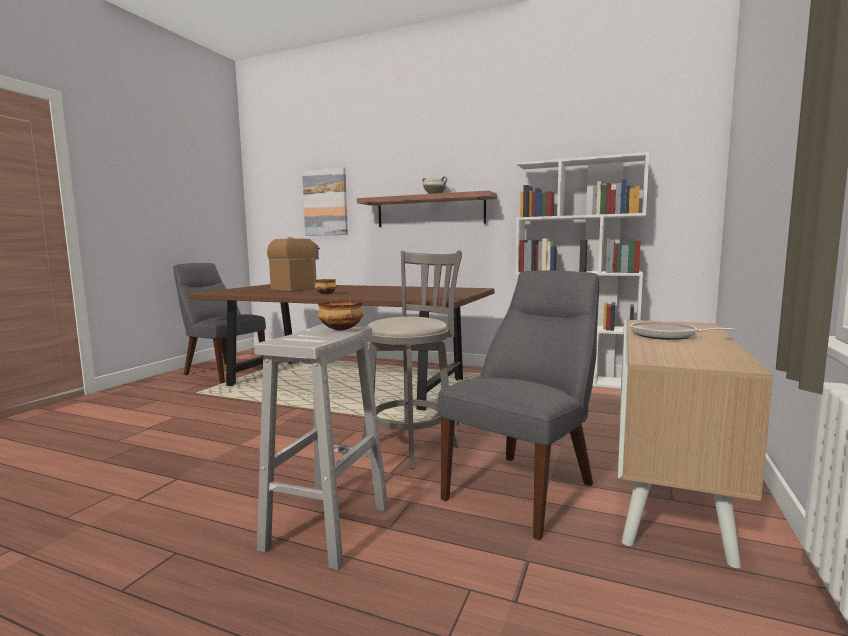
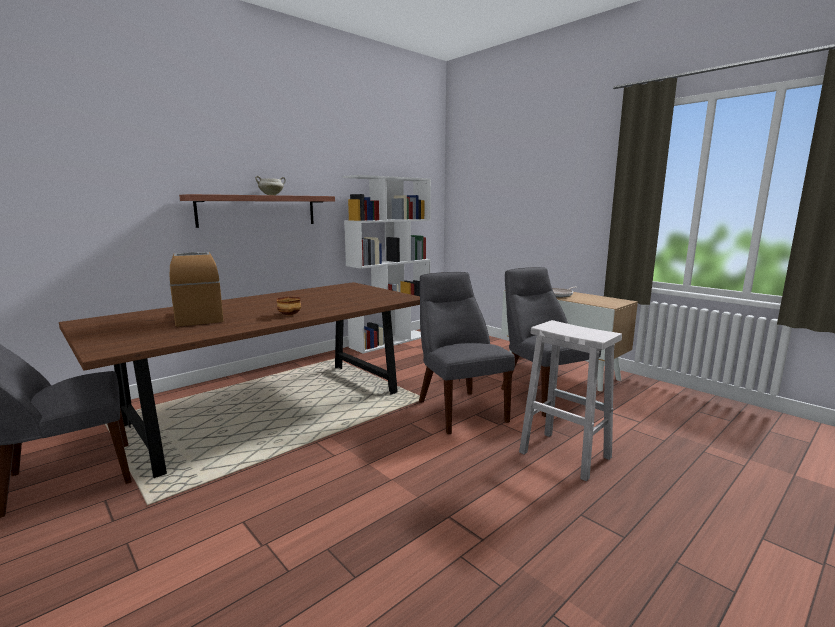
camera: 65 degrees left, 5 degrees up
picture [302,167,348,236] -> none
bowl [318,301,364,331] -> none
grey stool [362,250,462,469] -> grey chair [419,272,515,434]

